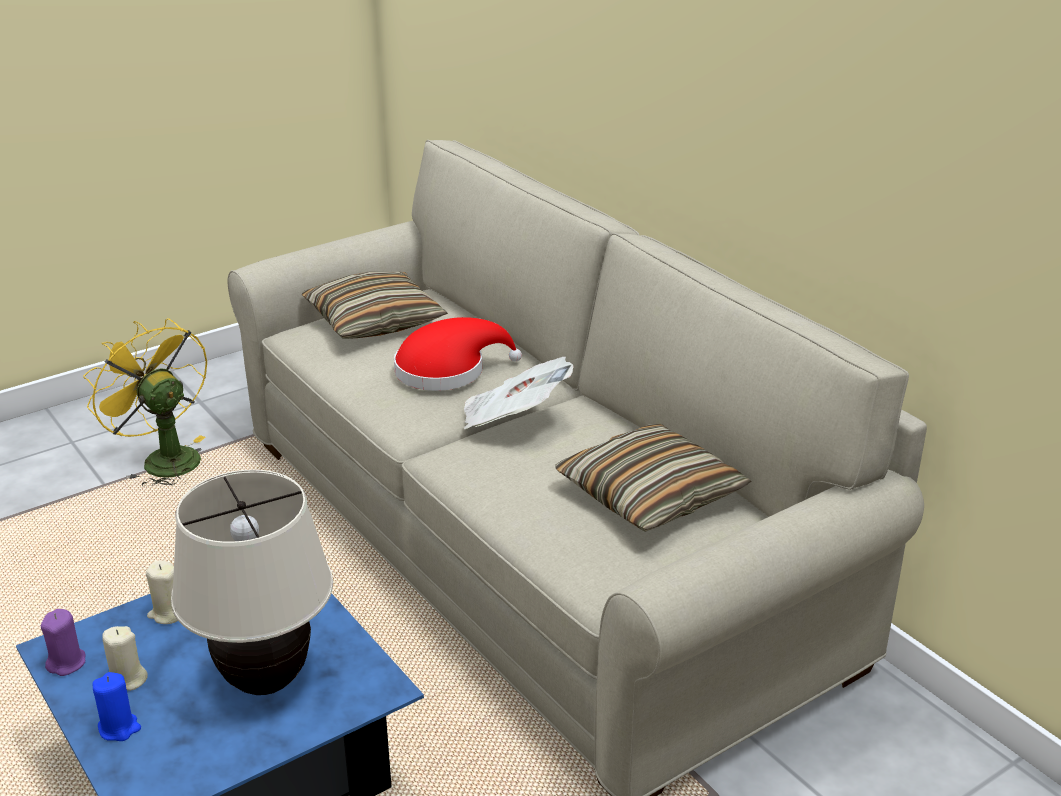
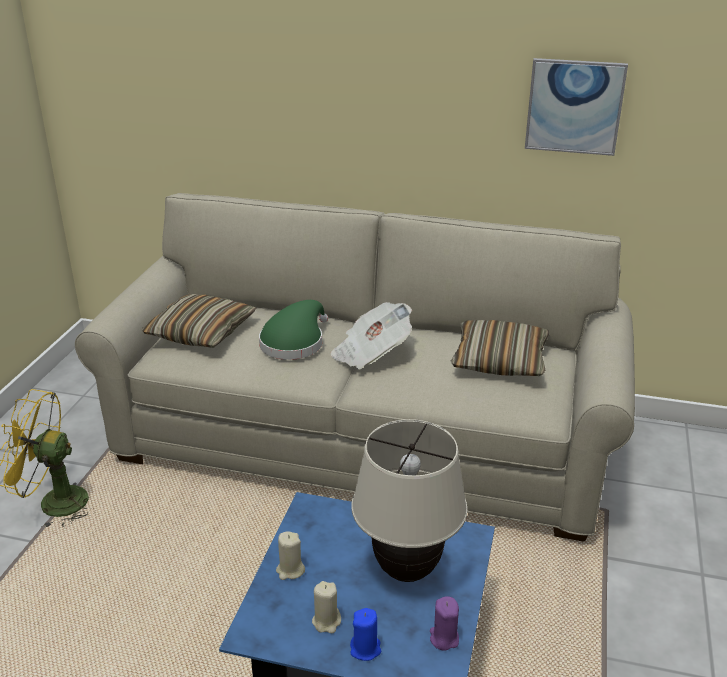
camera: 40 degrees left, 0 degrees up
purple candle [41,609,86,676] -> purple candle moved to [430,596,459,651]
red hat [394,317,522,391] -> green hat [259,300,328,360]
none -> picture [525,58,628,156]

